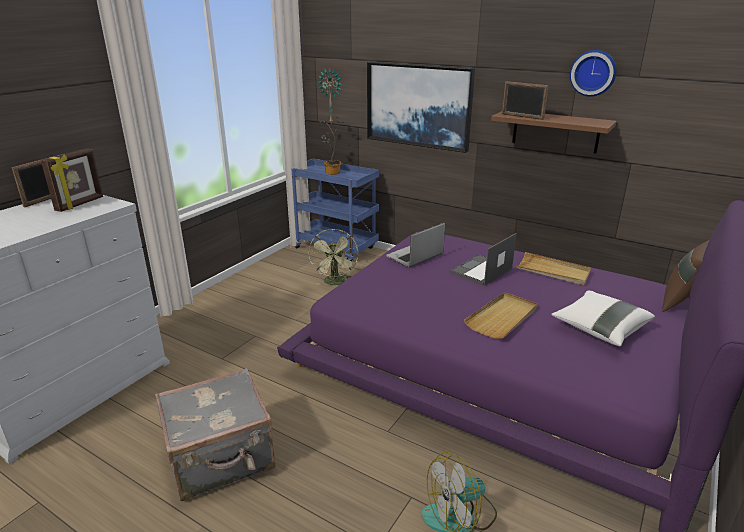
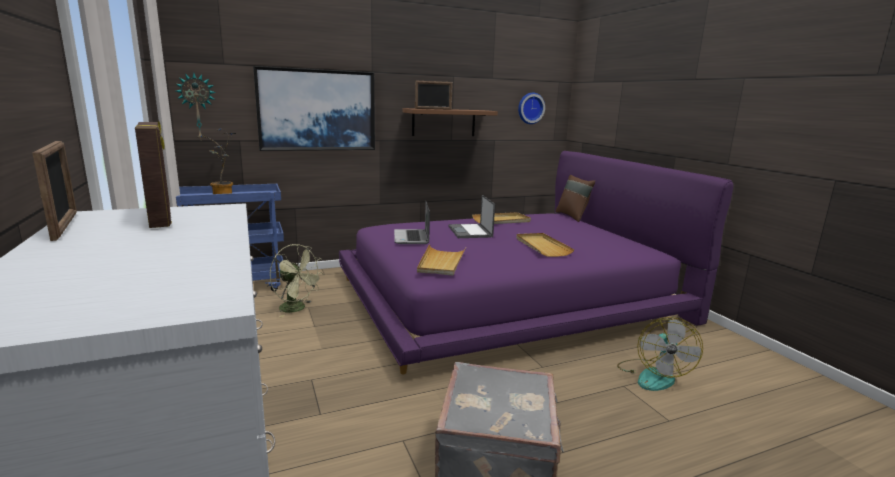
camera: 55 degrees left, 10 degrees down
white pillow [551,291,655,346] -> none
wall clock [570,50,616,97] -> wall clock moved to [518,93,545,124]
none -> beige tray [417,244,466,276]

